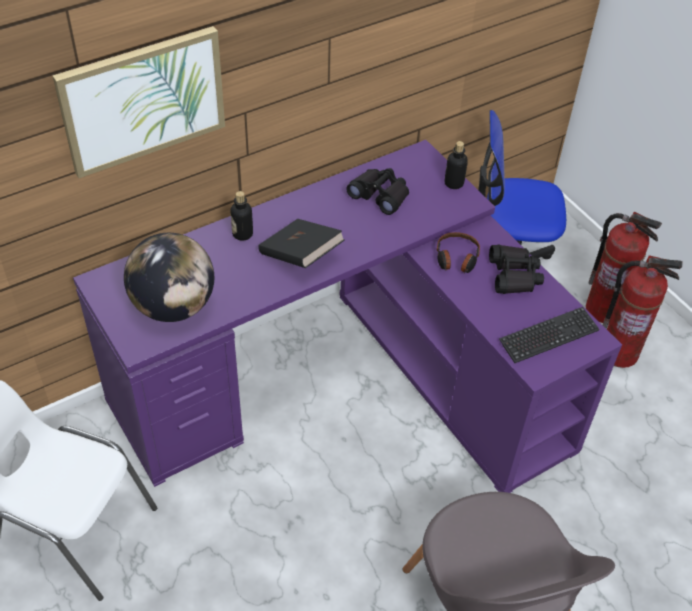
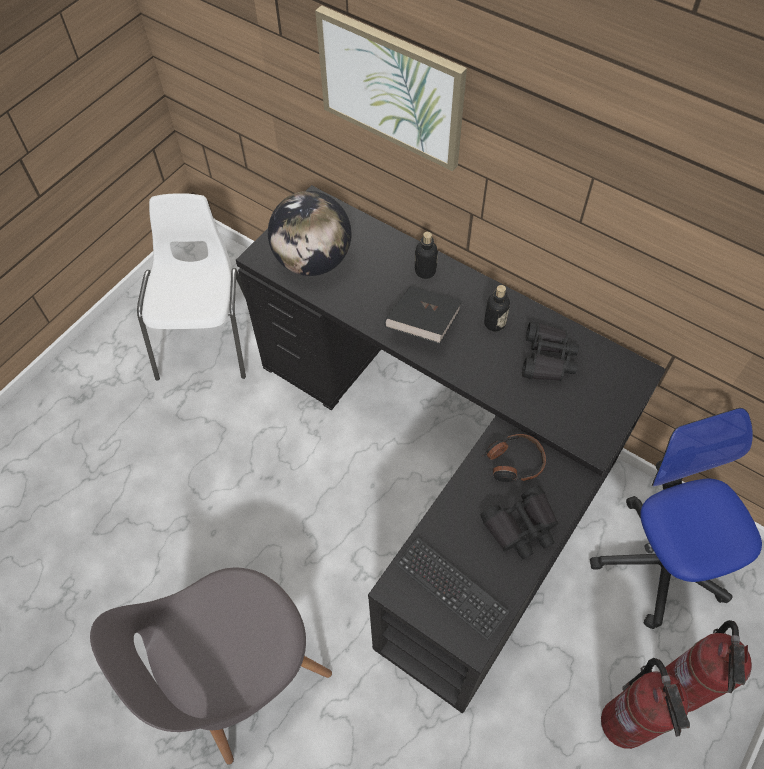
camera: 70 degrees right, 10 degrees up
purple desk [73,140,622,493] -> black desk [236,185,666,713]
bottle [445,141,468,189] -> bottle moved to [484,285,510,331]

